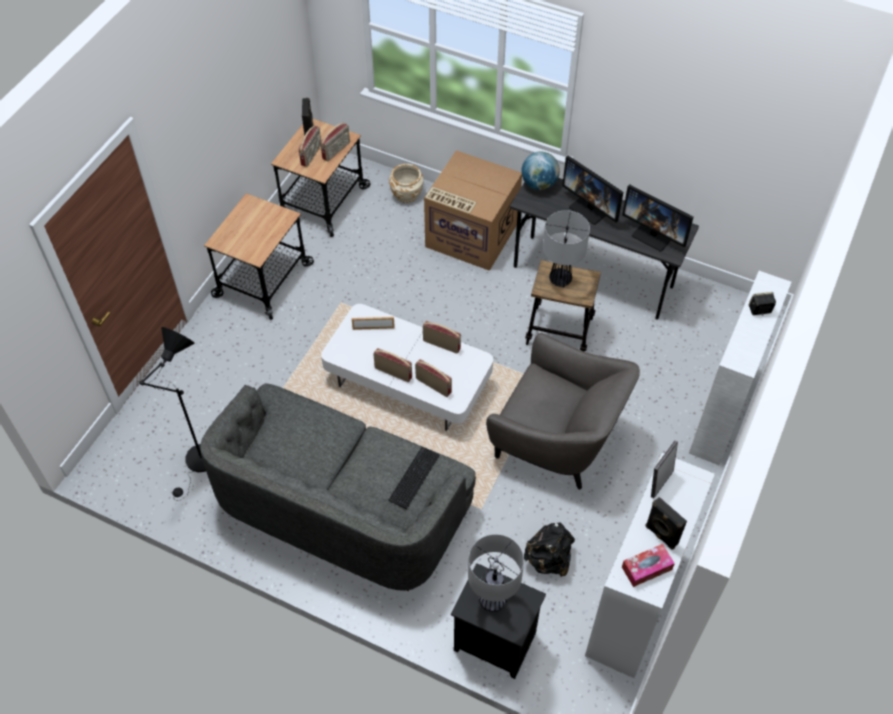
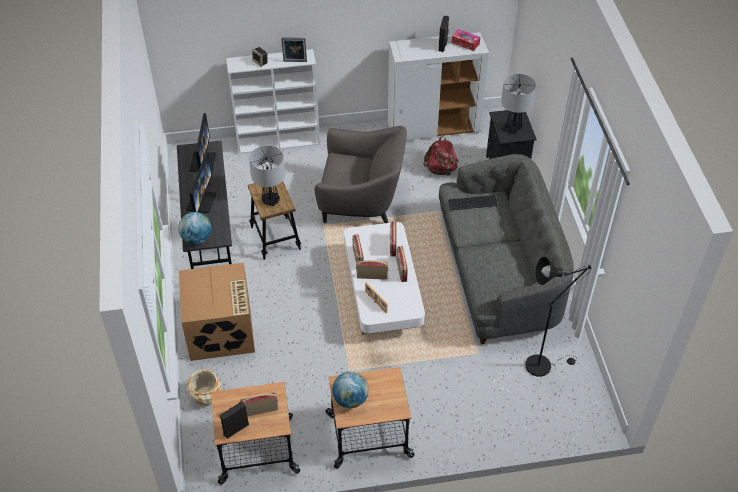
camera: 125 degrees left, 5 degrees down
radio [320,123,350,161] -> radio moved to [356,260,388,280]
grey armchair [486,333,640,490] -> grey armchair turned 105 degrees clockwise [315,126,407,223]
black backpack [524,522,575,577] -> red backpack [423,136,459,176]
picture frame [651,441,678,498] -> picture frame moved to [281,37,307,62]
none -> globe [332,371,369,408]

